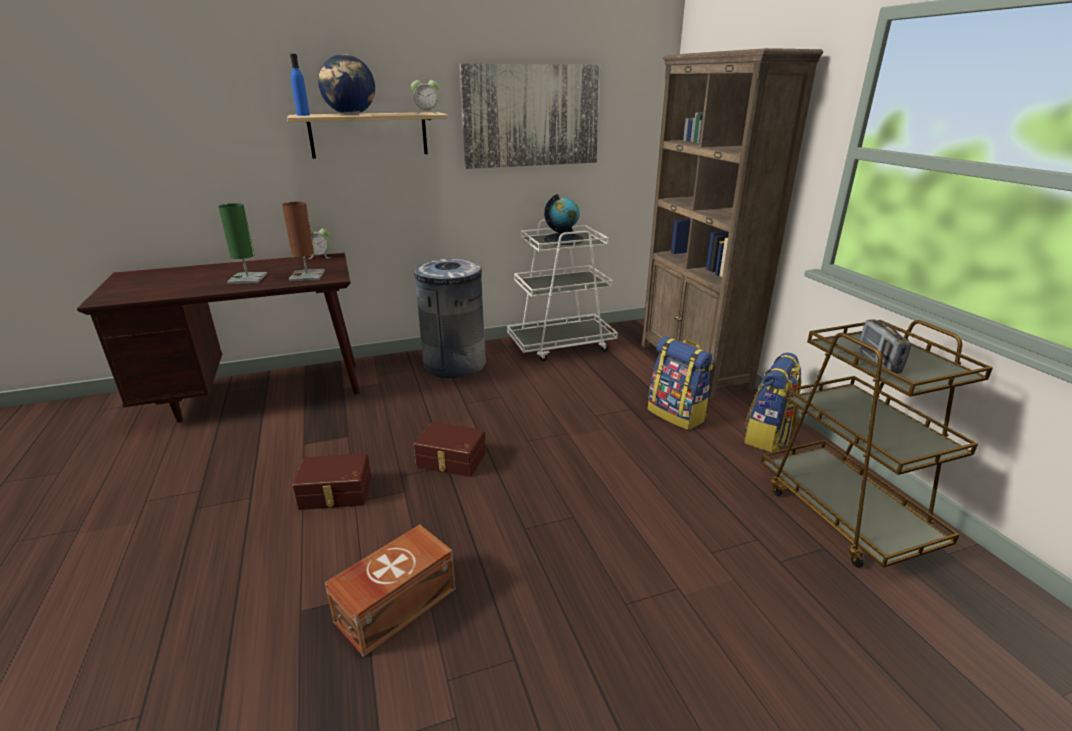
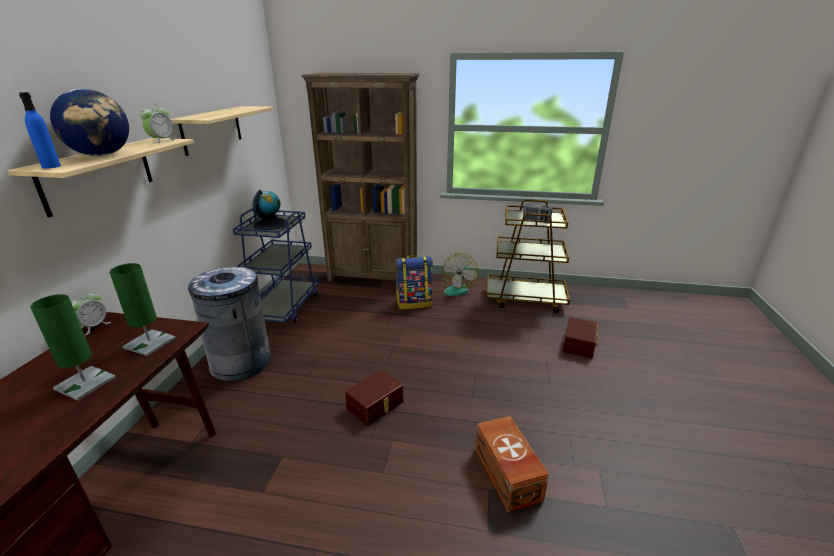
camera: 60 degrees left, 0 degrees up
brown table lamp [282,202,325,281] -> green table lamp [109,263,176,356]
brown storage box [292,453,371,510] -> brown storage box moved to [563,317,598,358]
picture [459,64,601,169] -> shelf [170,106,274,156]
white cart [507,219,618,361] -> blue cart [233,209,319,323]
backpack [744,352,802,452] -> fan [441,253,478,296]

